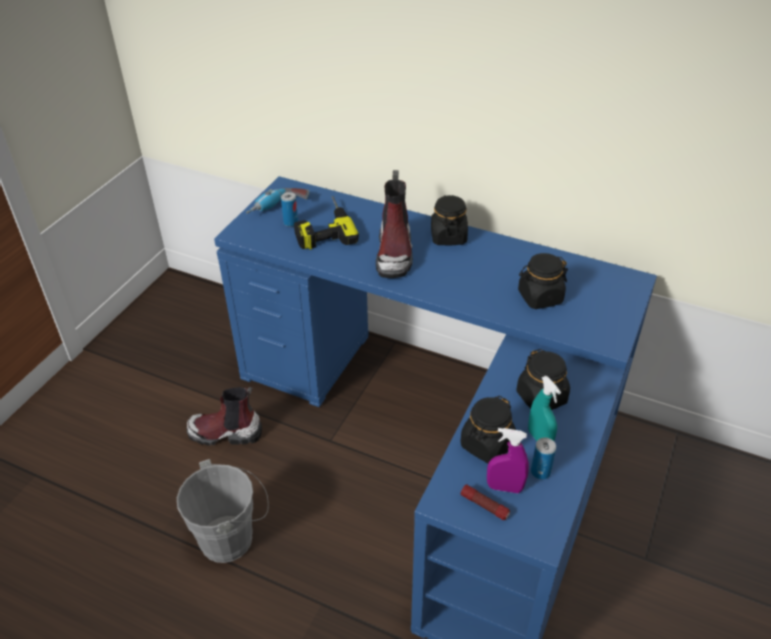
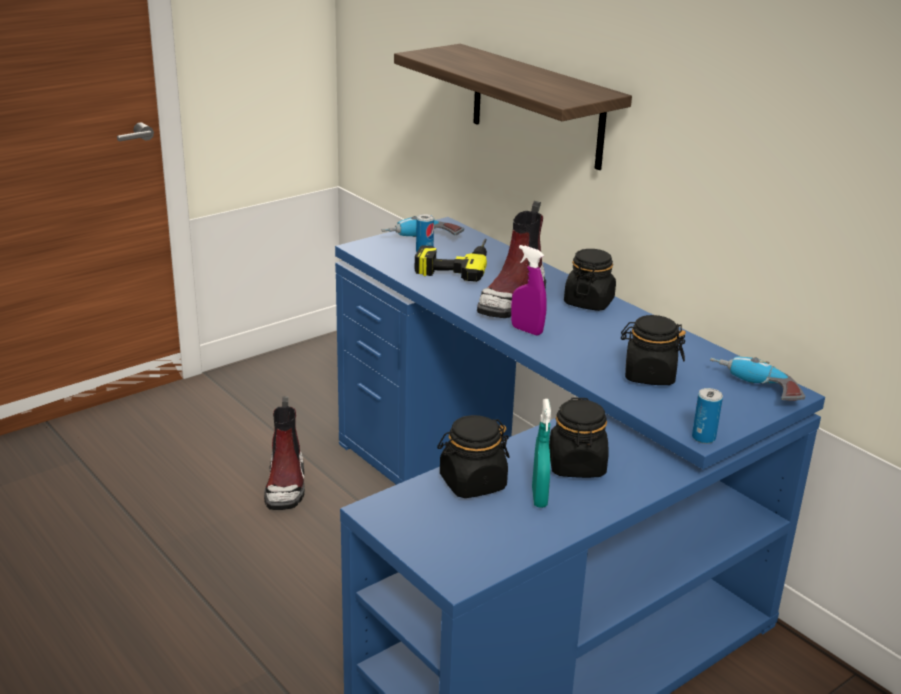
camera: 25 degrees right, 15 degrees down
grey bucket [177,459,269,563] -> none
boot [187,387,262,446] -> boot turned 120 degrees counterclockwise [264,396,305,510]
flashlight [461,484,510,520] -> none
purple spray bottle [487,428,529,493] -> purple spray bottle moved to [511,245,547,336]
can [531,438,556,480] -> can moved to [692,388,723,444]
none -> shelf [394,44,632,170]
none -> power drill [710,357,805,401]

